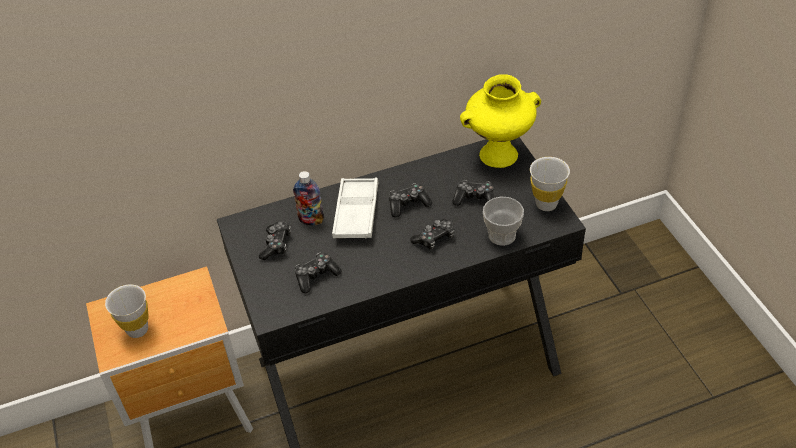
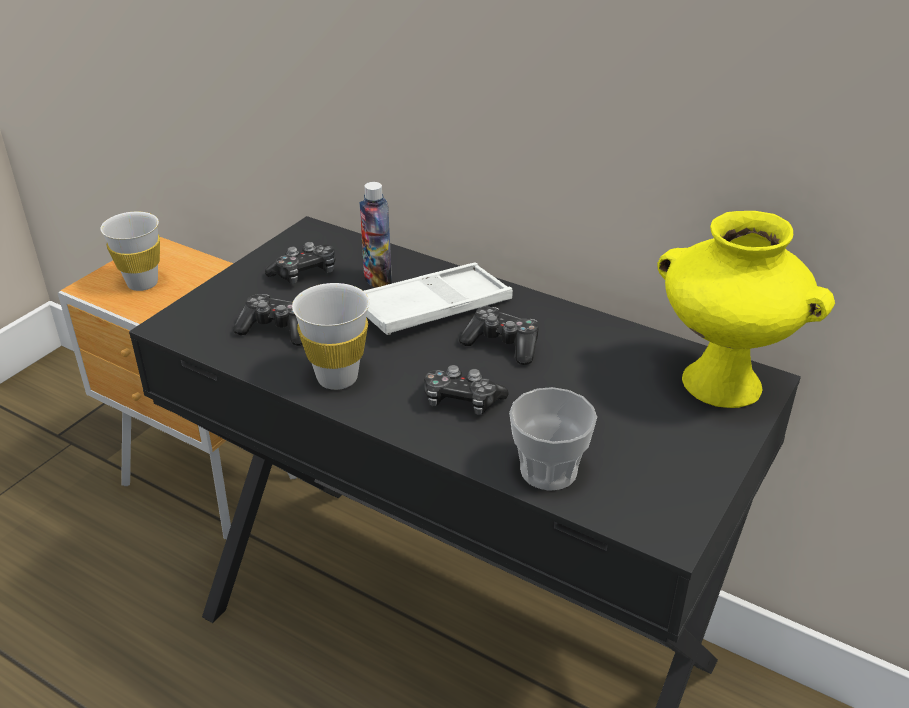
camera: 50 degrees right, 10 degrees down
game controller [452,180,495,206] -> none
white cup [530,157,570,211] -> white cup moved to [292,283,369,390]

